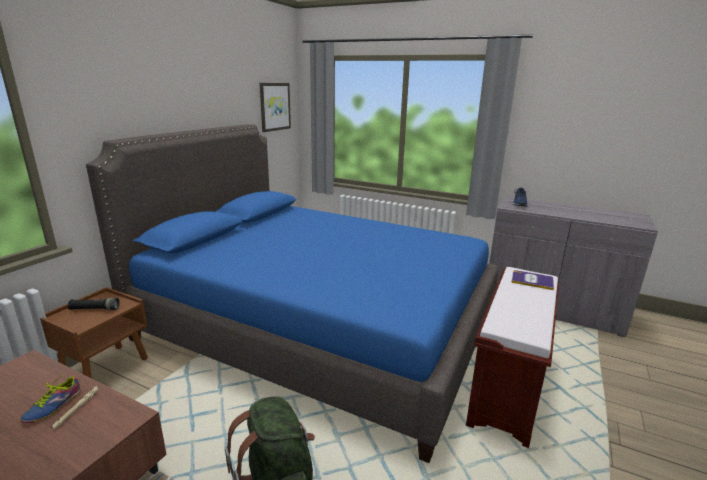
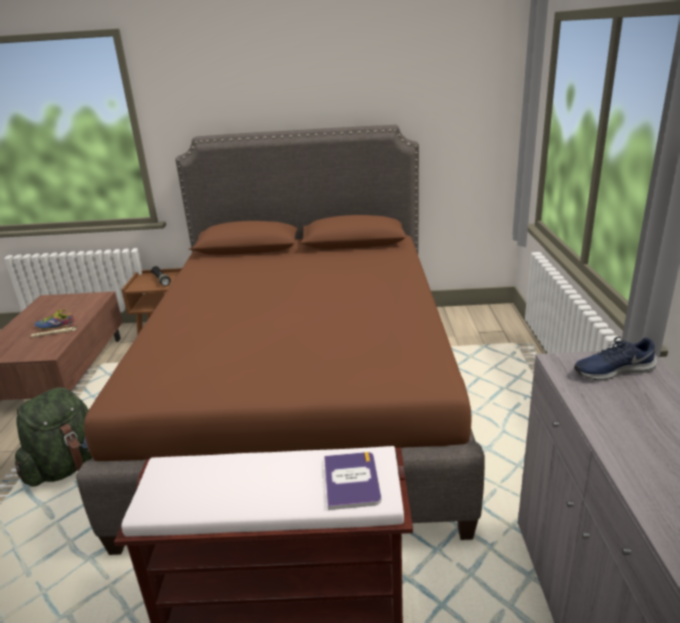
camera: 65 degrees right, 5 degrees up
blue bed [86,124,498,463] -> brown bed [76,125,485,555]
picture [260,83,291,132] -> none

